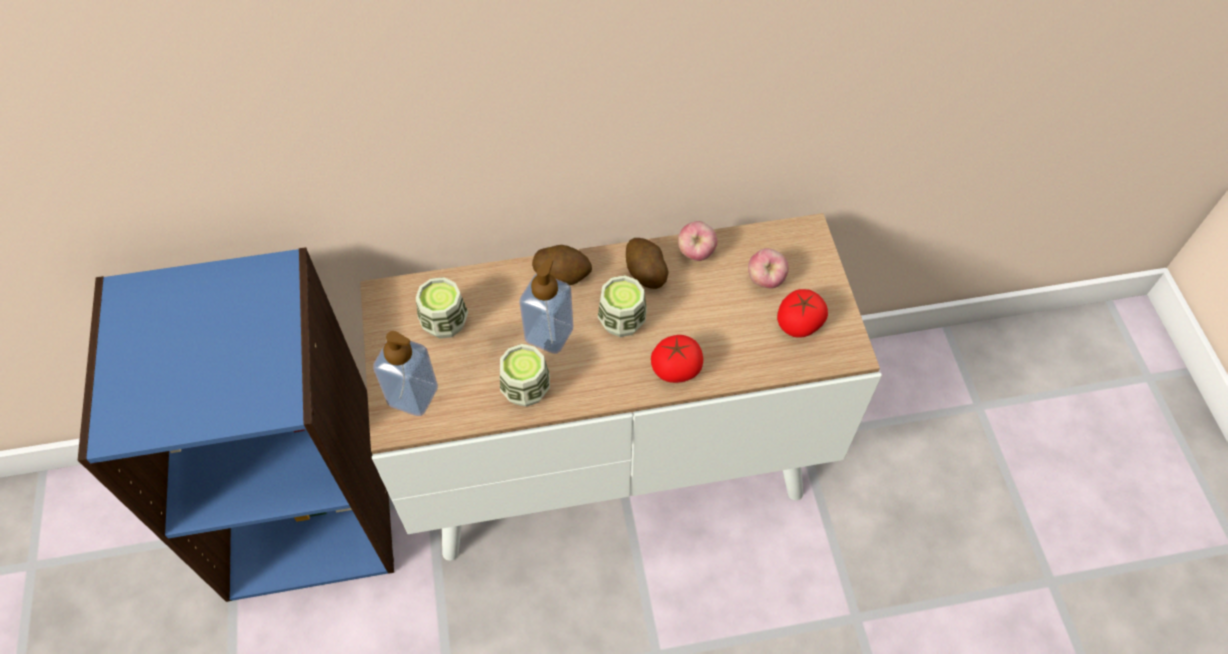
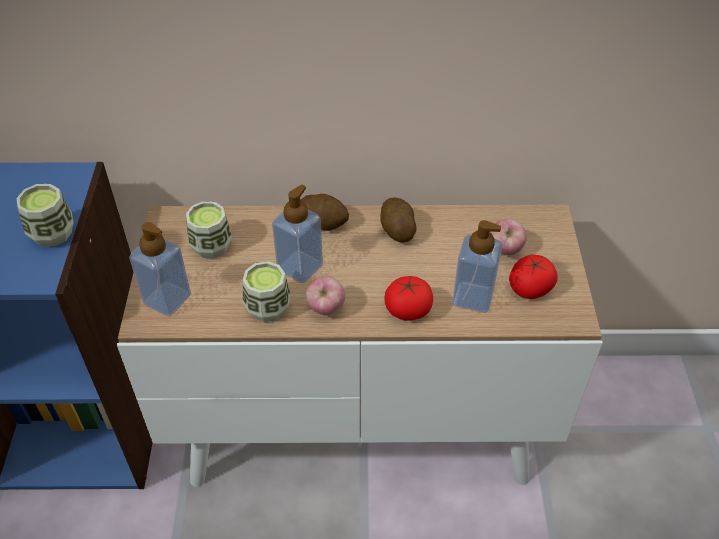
camera: 10 degrees right, 10 degrees down
cup [598,275,647,337] -> cup moved to [16,184,74,247]
apple [678,221,717,261] -> apple moved to [306,276,345,315]
none -> soap dispenser [452,220,502,313]

